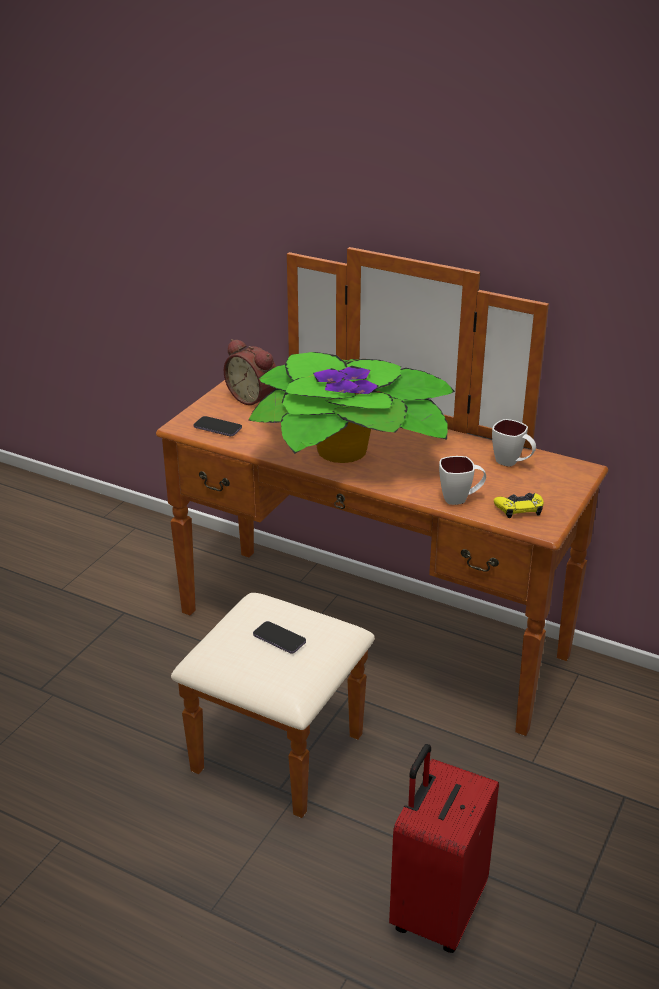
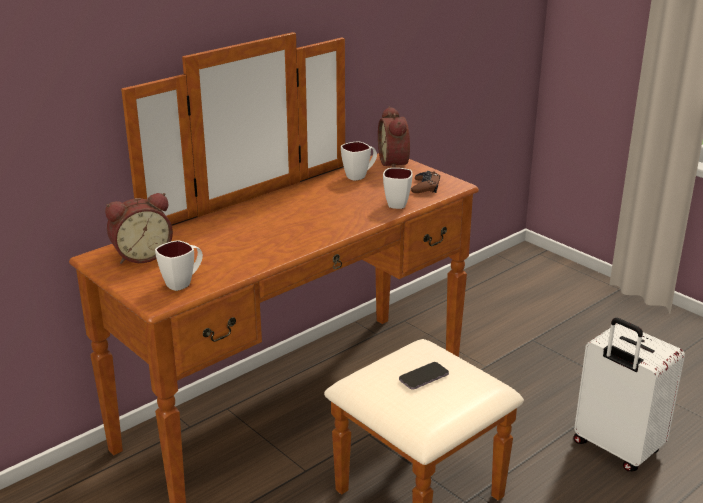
camera: 70 degrees left, 5 degrees down
phone [193,416,242,436] -> white mug [155,240,203,291]
potted plant [248,352,455,463] -> none
red suitcase [389,744,499,953] -> white suitcase [573,318,685,471]
yellow game controller [494,493,544,518] -> brown game controller [411,171,440,193]
none -> alarm clock [378,106,410,168]

